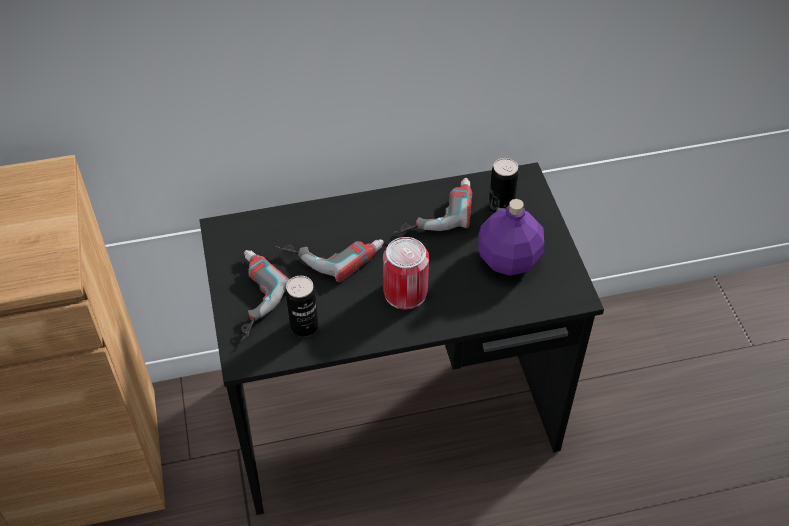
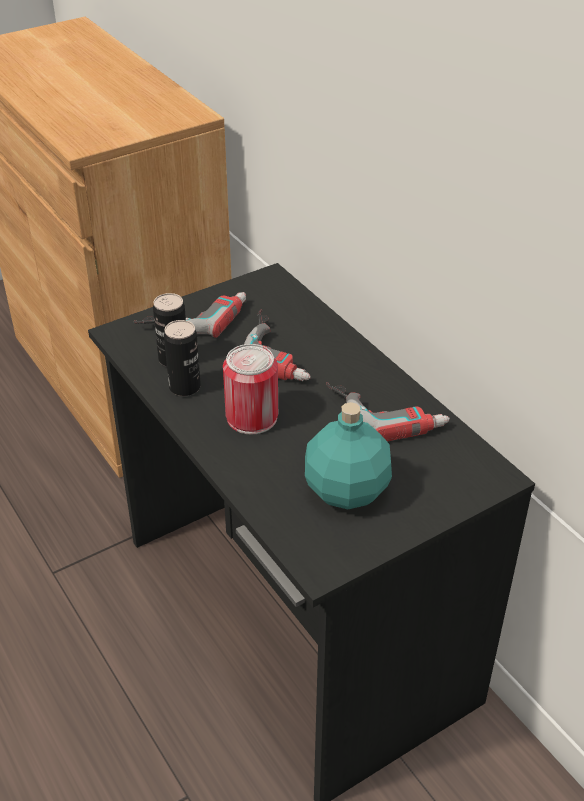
camera: 70 degrees right, 10 degrees down
purple bottle [479,199,544,276] -> turquoise bottle [305,402,392,509]
can [488,158,519,214] -> can moved to [164,320,201,396]

